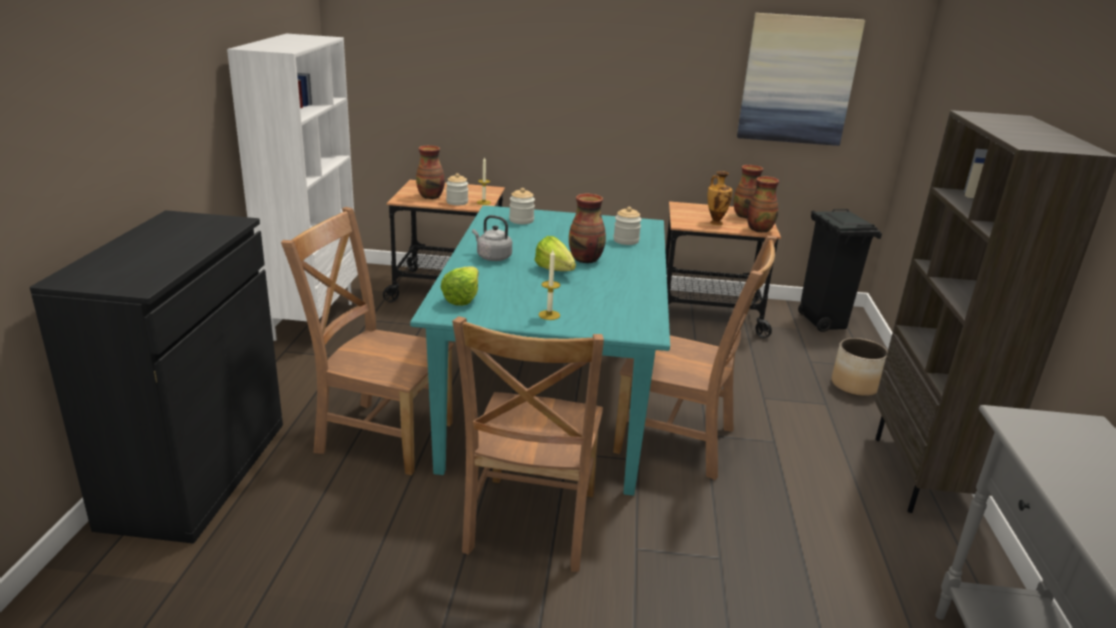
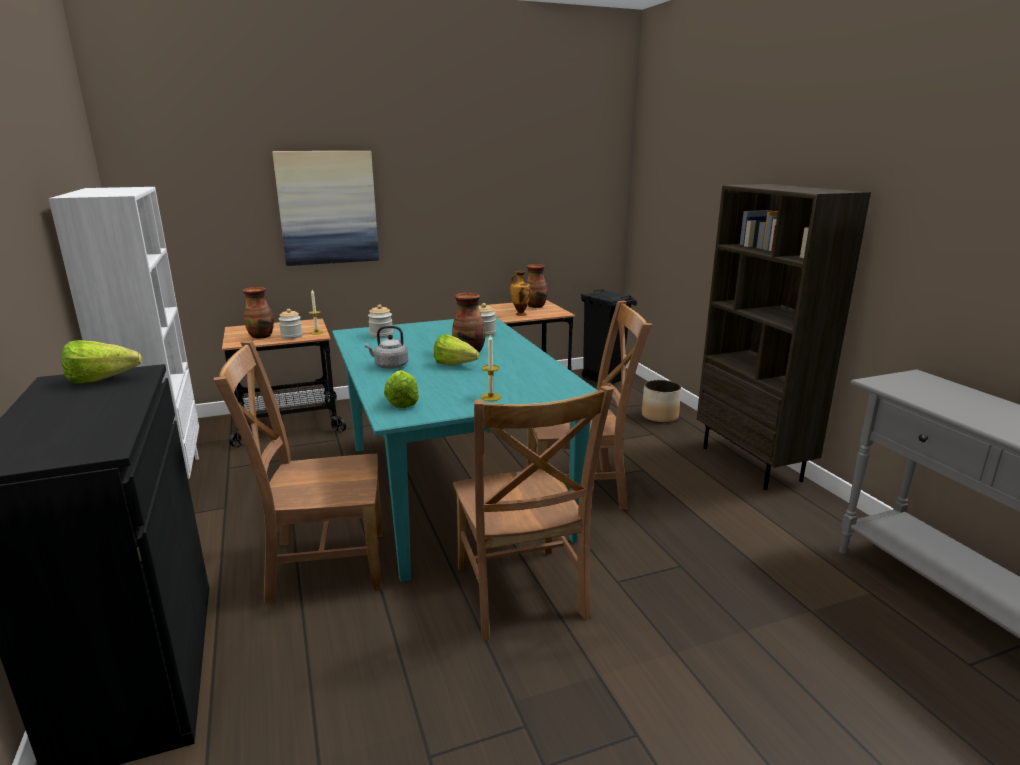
camera: 25 degrees left, 5 degrees down
picture [737,13,865,146] -> picture moved to [272,151,379,266]
vase [747,176,779,233] -> none
none -> lettuce [61,340,142,383]

